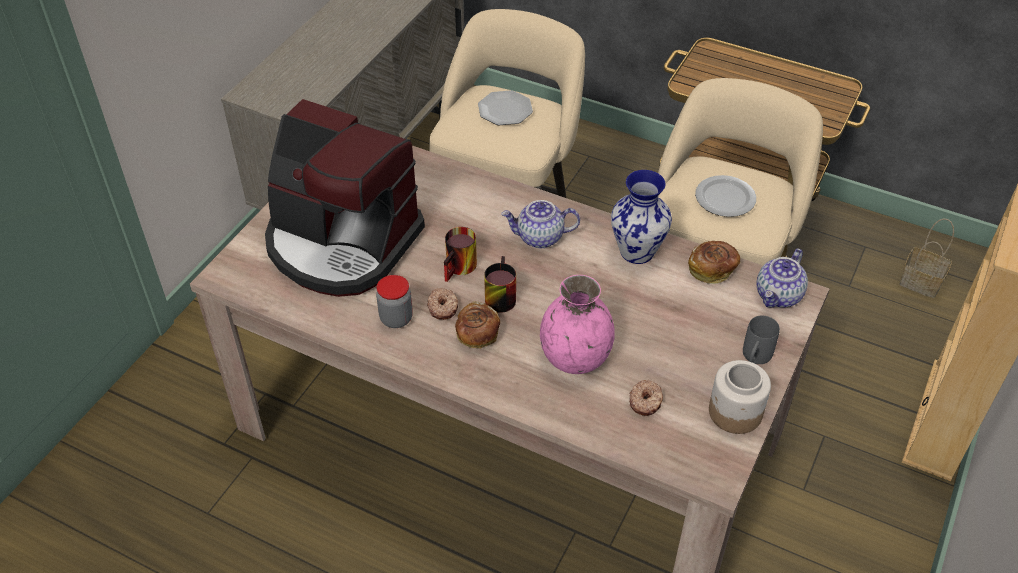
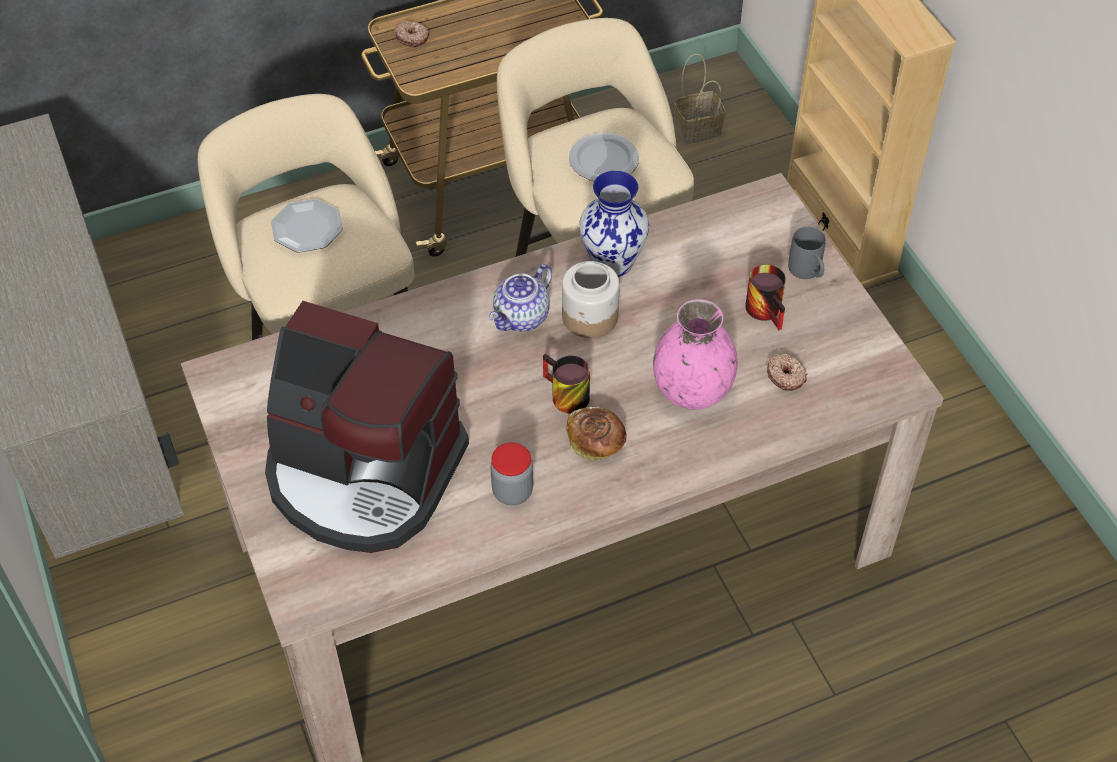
camera: 50 degrees left, 5 degrees up
coffee machine [265,99,425,297] -> coffee machine turned 45 degrees clockwise [265,301,469,553]
donut [427,288,458,320] -> donut moved to [395,21,429,47]
mug [444,227,477,282] -> mug moved to [745,264,786,330]
bread [688,241,740,284] -> none
jar [709,360,771,434] -> jar moved to [562,261,620,338]
teapot [757,248,808,308] -> none

